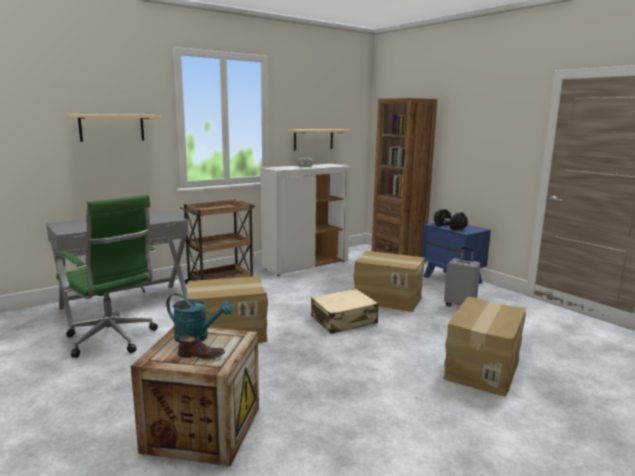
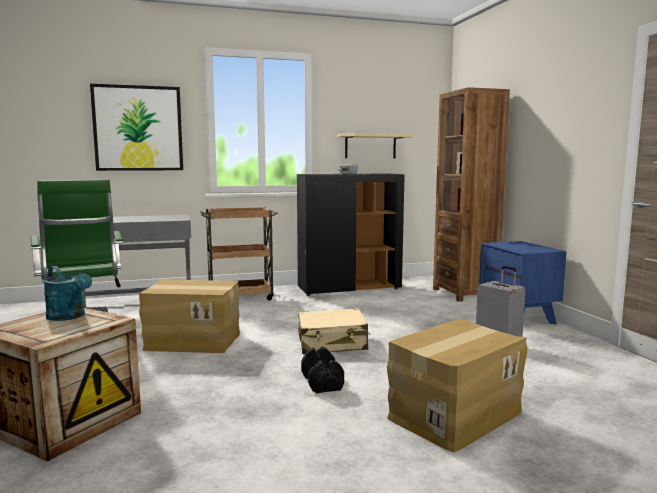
camera: 20 degrees right, 5 degrees down
beige shelf [66,114,161,142] -> picture [90,84,183,171]
brown shoe [178,336,225,360] -> none
white cabinet [260,164,351,276] -> black cabinet [297,174,405,296]
cardboard box [354,251,425,312] -> none
black dumbbell [434,209,468,230] -> black dumbbell moved to [301,347,344,393]

